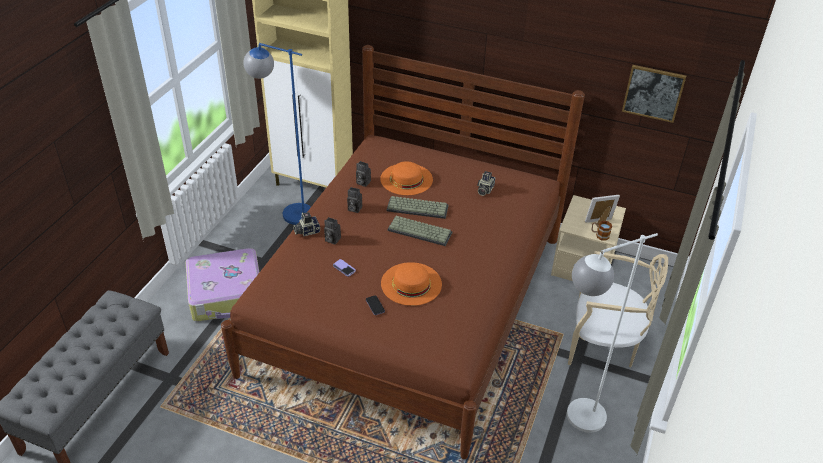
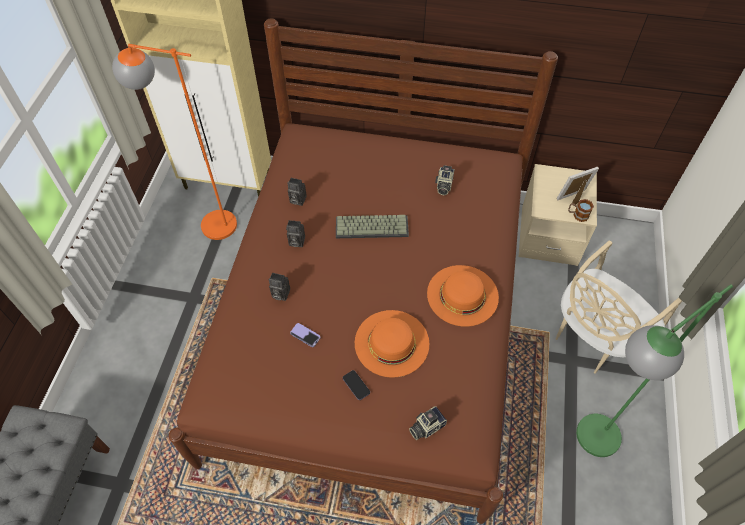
camera: 10 degrees left, 15 degrees up
suitcase [186,248,259,322] -> none
blue floor lamp [243,43,311,225] -> orange floor lamp [112,44,237,240]
camera [293,212,320,236] -> camera moved to [409,406,447,440]
orange hat [380,161,433,195] -> orange hat moved to [427,265,499,327]
keyboard [387,216,453,246] -> none
white floor lamp [567,233,658,433] -> green floor lamp [576,284,733,457]
beige chair [568,251,668,367] -> beige chair turned 135 degrees clockwise [555,240,682,374]
picture [622,65,686,123] -> none

